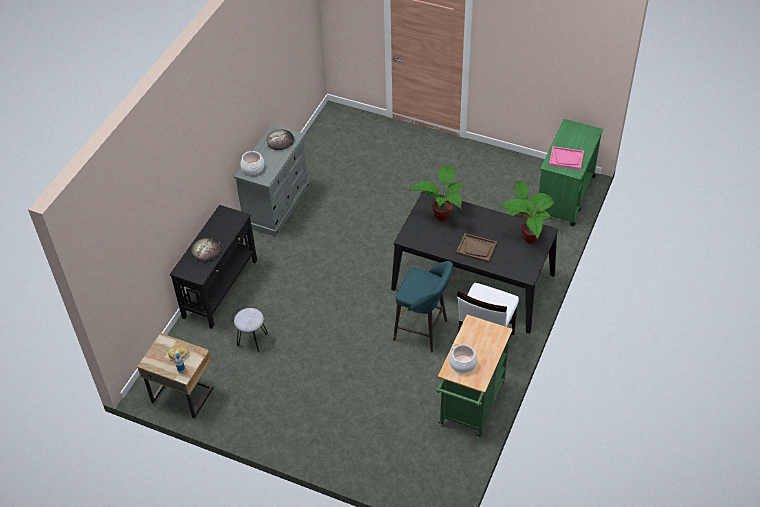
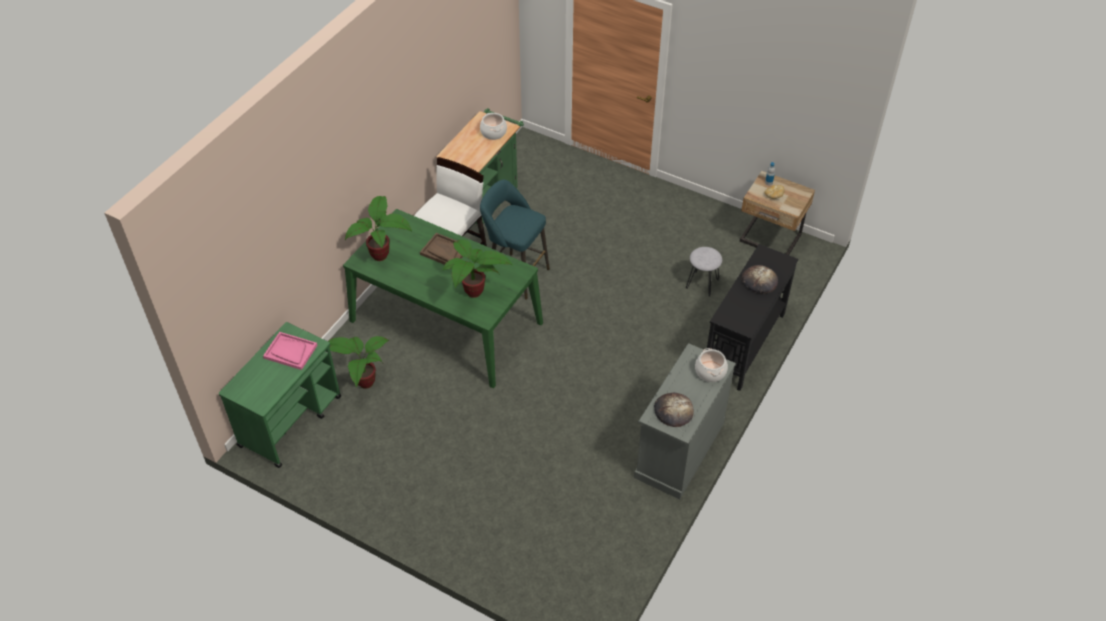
camera: 175 degrees left, 0 degrees up
black dining table [391,192,558,334] -> green dining table [343,209,543,388]

